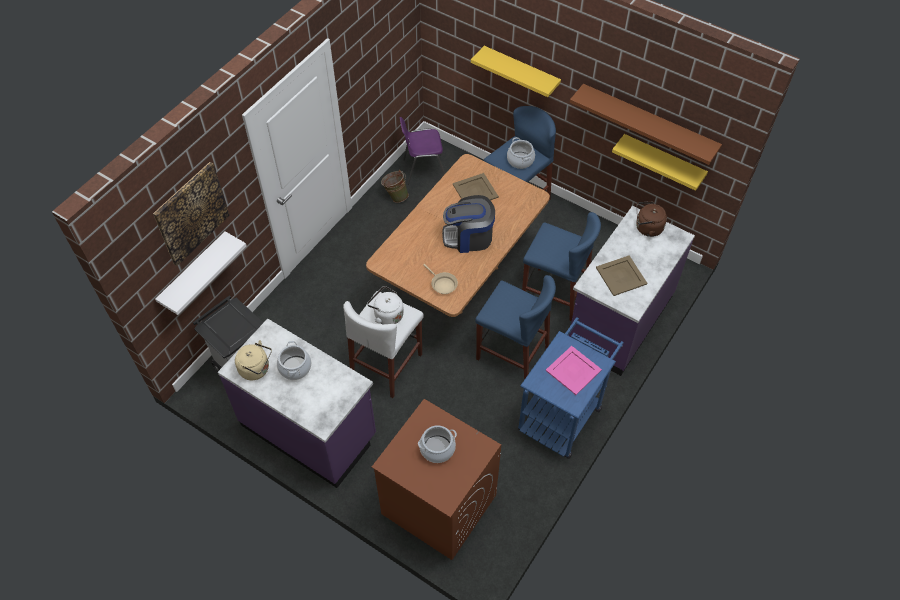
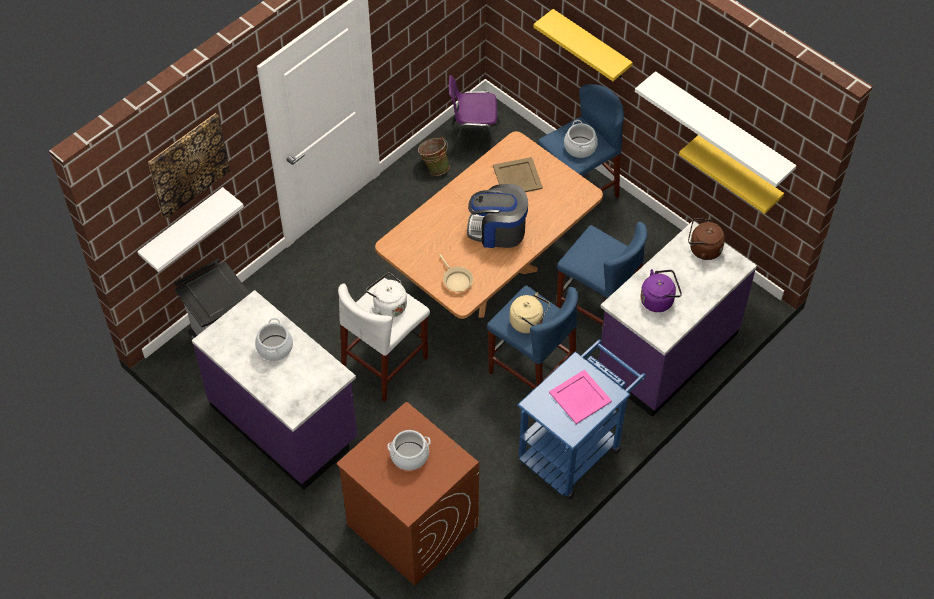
camera: 10 degrees right, 0 degrees up
beige kettle [235,340,272,380] -> beige kettle moved to [509,293,550,333]
brown shelf [570,84,722,165] -> white shelf [635,71,797,187]
beige tray [596,255,648,296] -> purple kettle [640,269,682,312]

